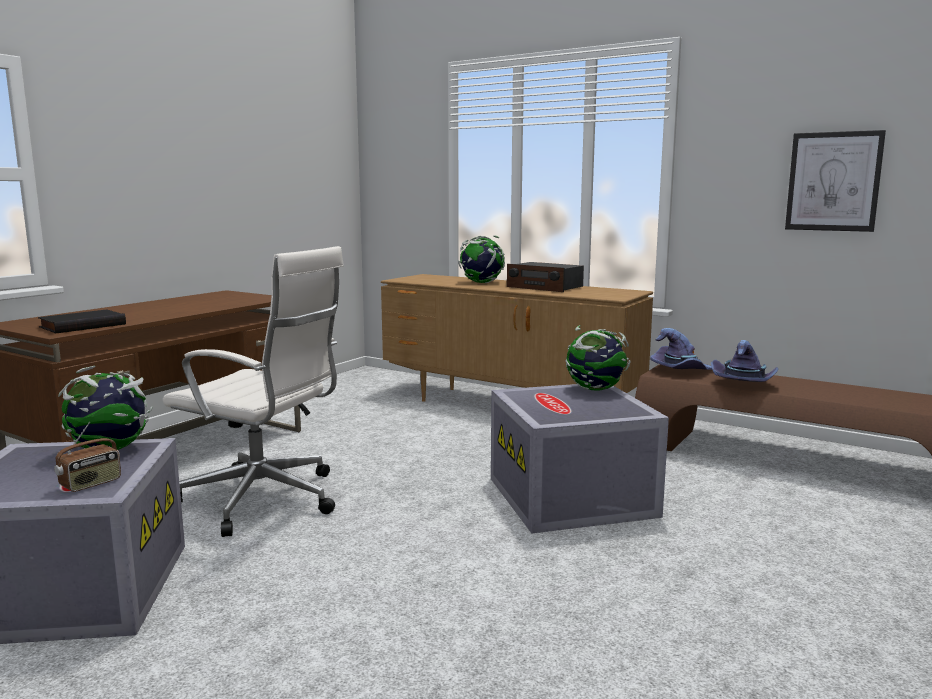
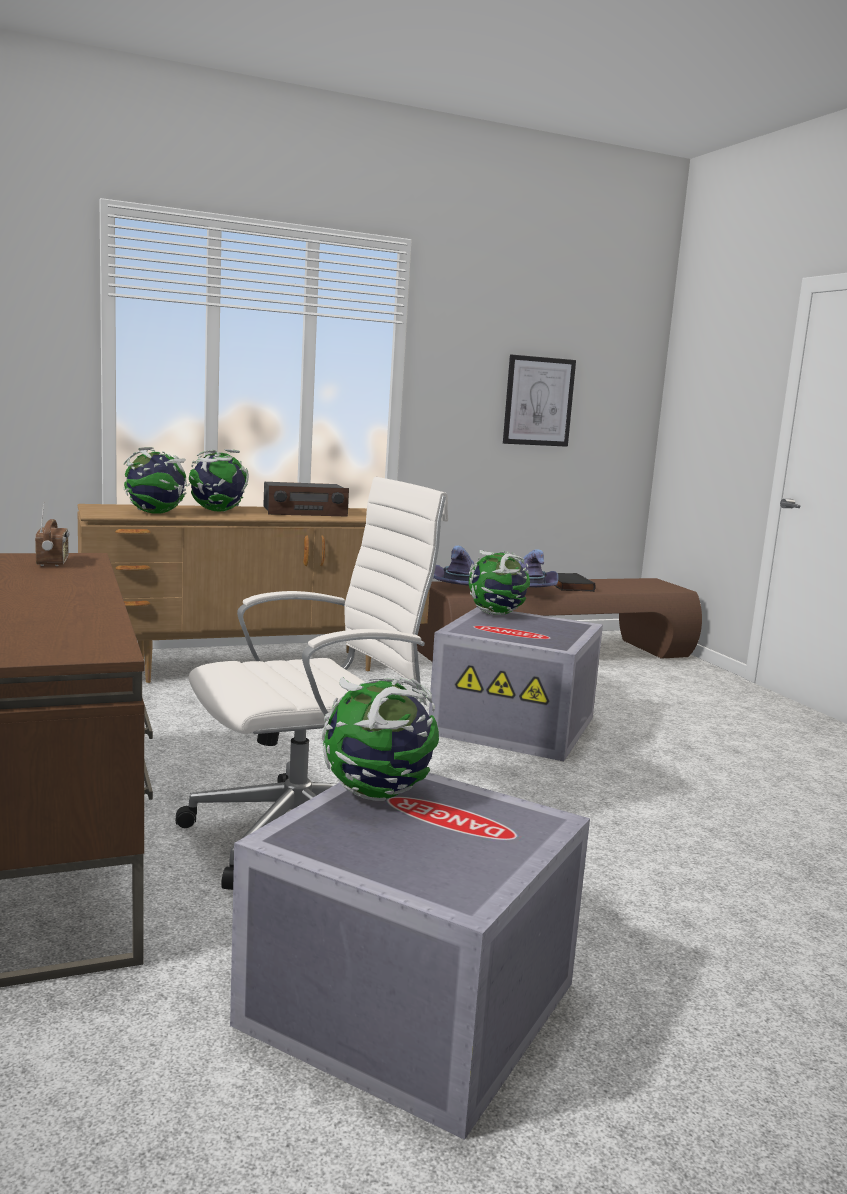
camera: 55 degrees left, 0 degrees up
black book [38,309,126,334] -> black book moved to [545,572,596,592]
radio [54,421,121,492] -> radio moved to [35,502,69,566]
none -> globe [124,447,190,514]

